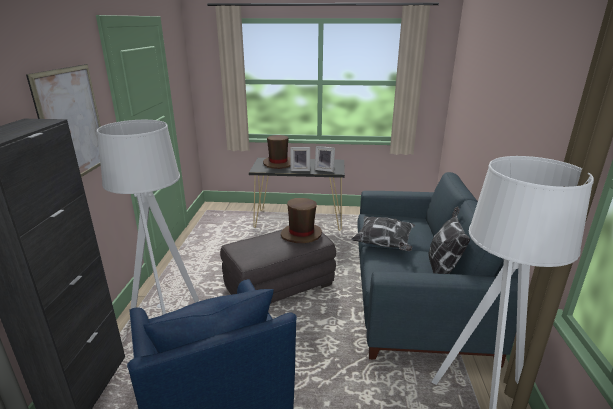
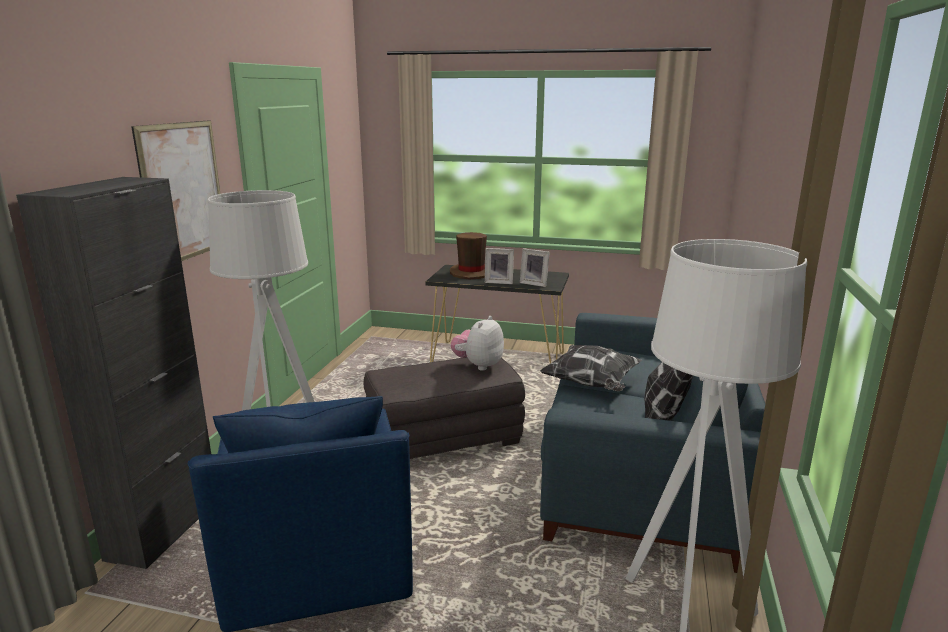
camera: 10 degrees right, 5 degrees down
brown hat [281,198,322,243] -> plush toy [451,316,504,371]

